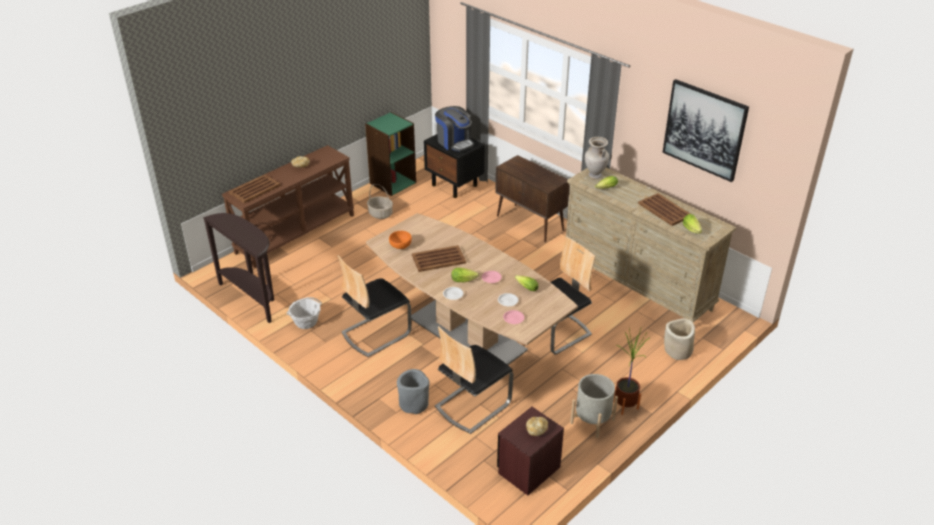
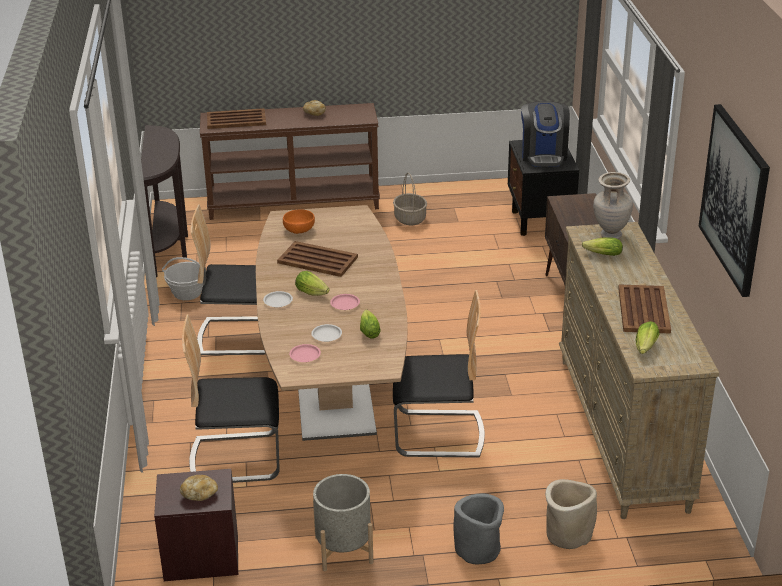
camera: 40 degrees right, 5 degrees down
green bookcase [365,112,416,196] -> none
grey planter [397,369,430,414] -> grey planter moved to [453,493,504,565]
potted plant [613,327,649,415] -> none

